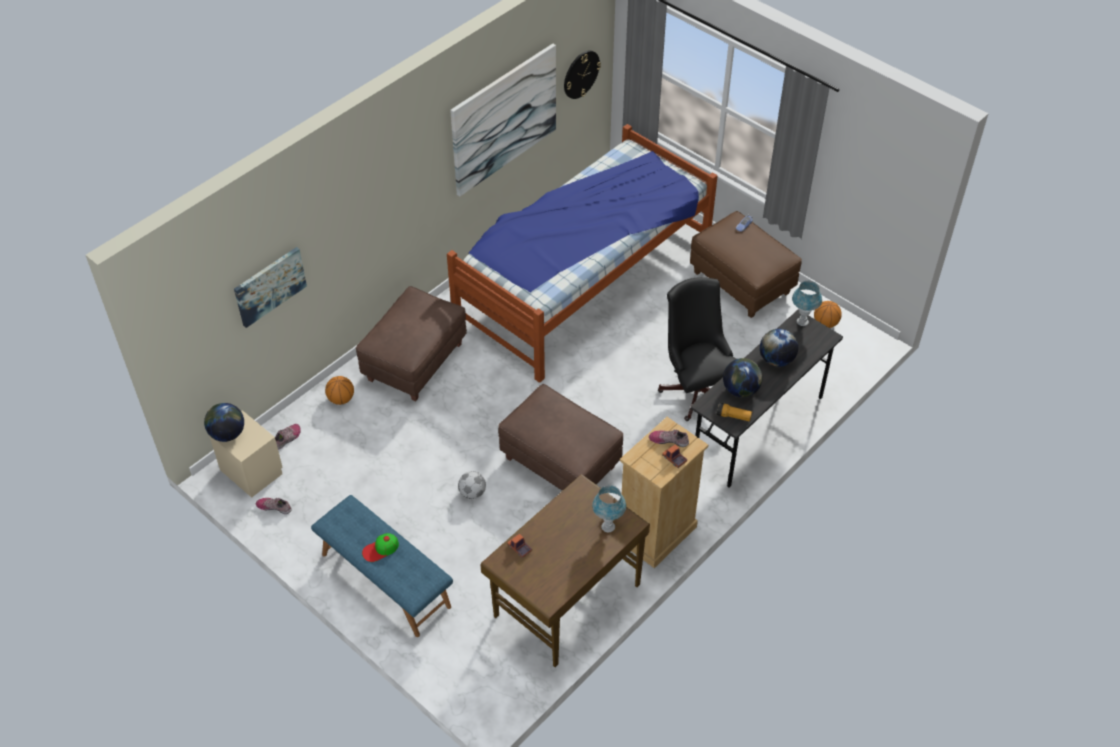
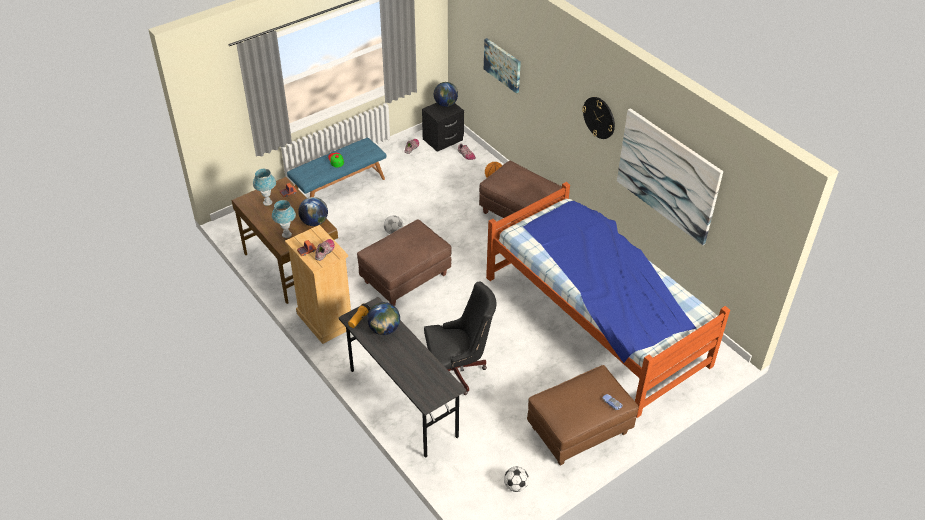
camera: 100 degrees right, 5 degrees down
beige nightstand [210,410,283,498] -> black nightstand [422,103,464,152]
wall clock [564,51,601,99] -> wall clock moved to [582,97,615,139]
globe [760,328,798,367] -> globe moved to [298,197,328,226]
blue table lamp [792,281,822,326] -> blue table lamp moved to [253,169,276,206]
basketball [814,301,842,328] -> football [504,467,529,492]

